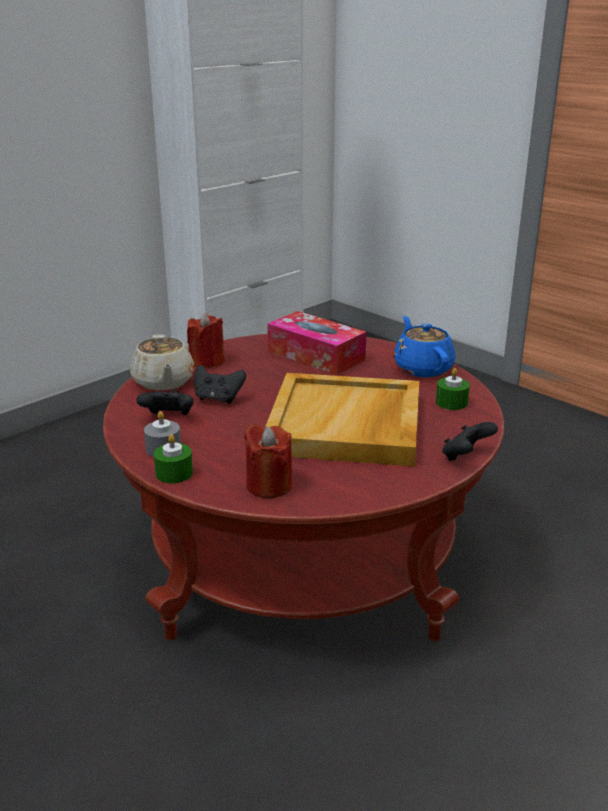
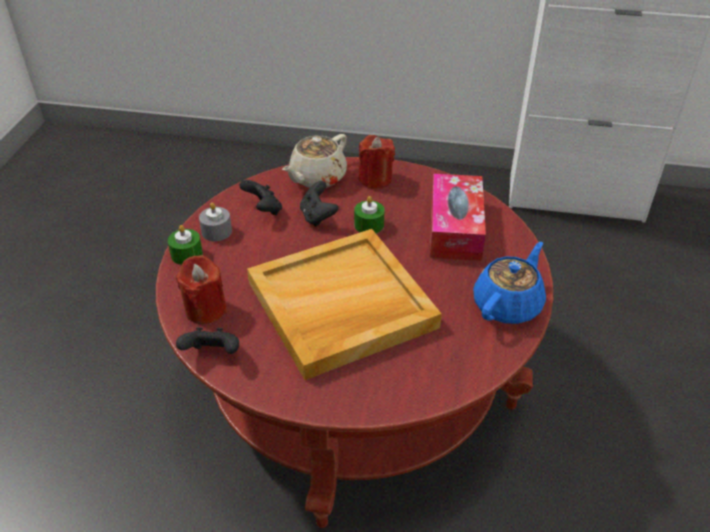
camera: 55 degrees right, 15 degrees up
green candle [436,368,470,410] -> green candle moved to [354,196,385,233]
black game controller [442,422,498,461] -> black game controller moved to [176,327,239,354]

